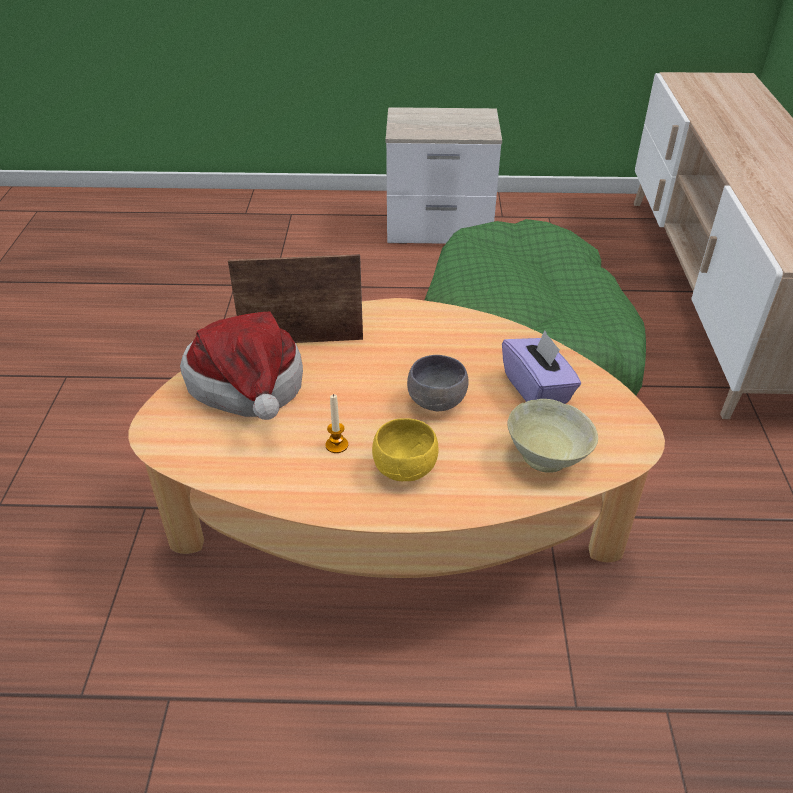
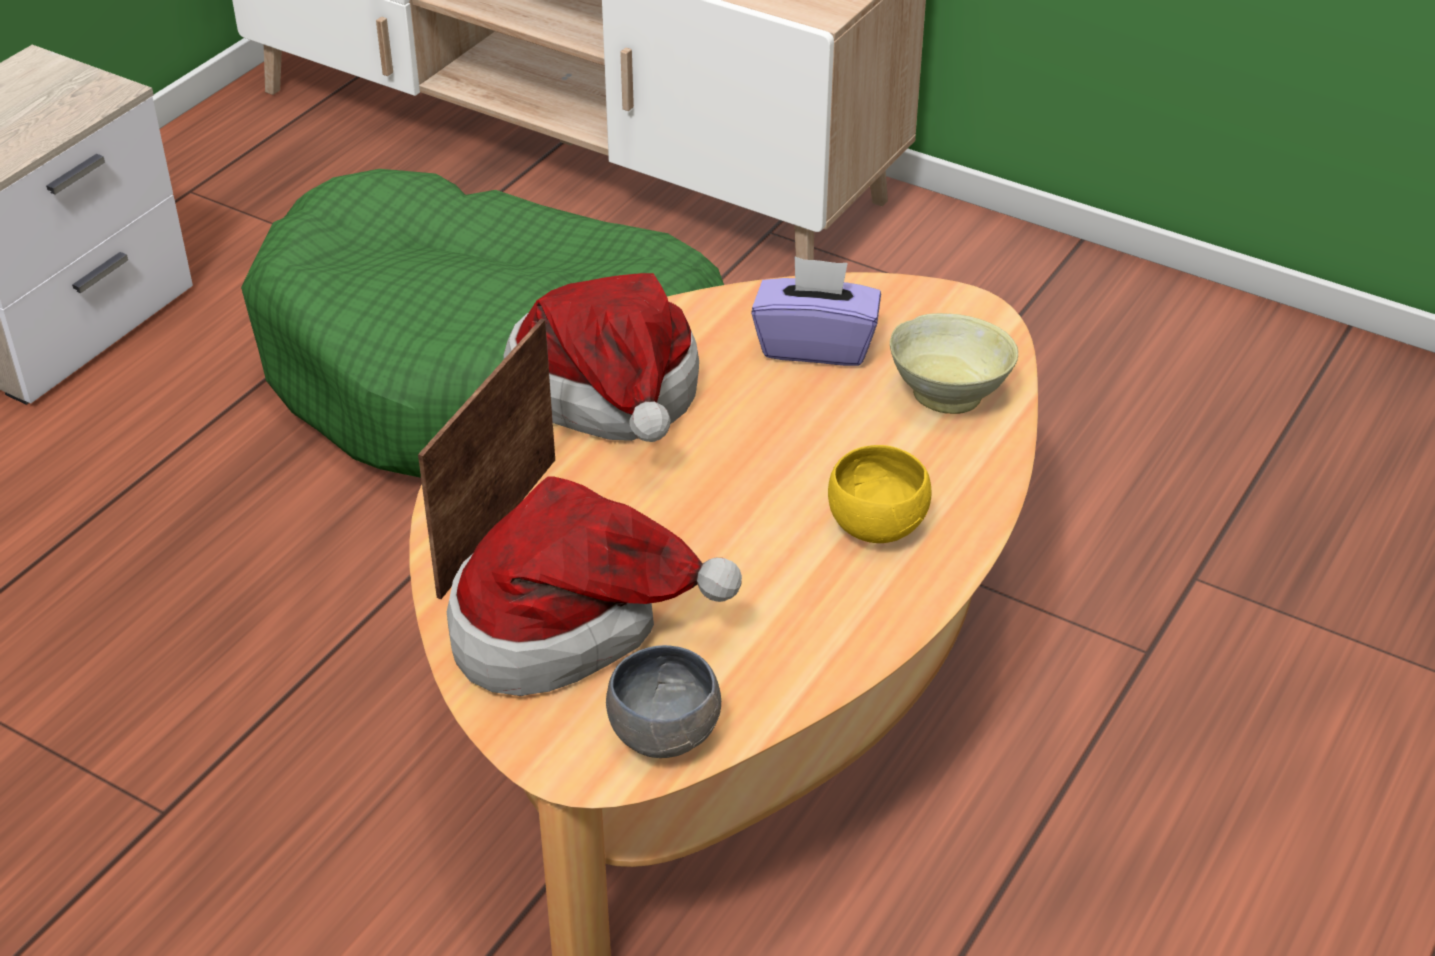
camera: 60 degrees left, 0 degrees up
candle [325,394,348,453] -> none
grey bowl [407,355,469,411] -> grey bowl moved to [606,645,721,758]
none -> hat [503,273,699,442]

